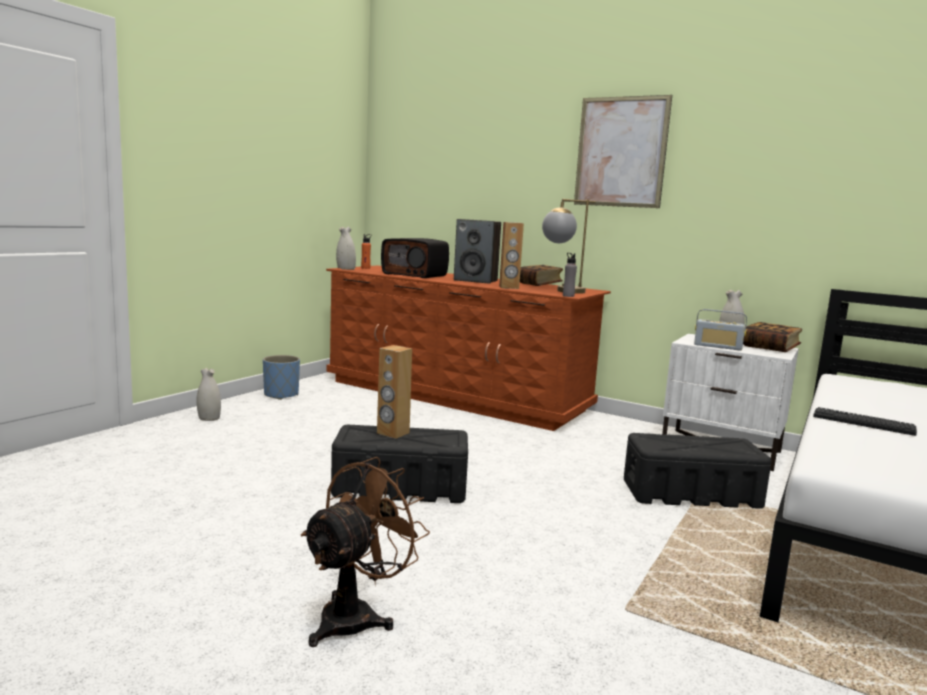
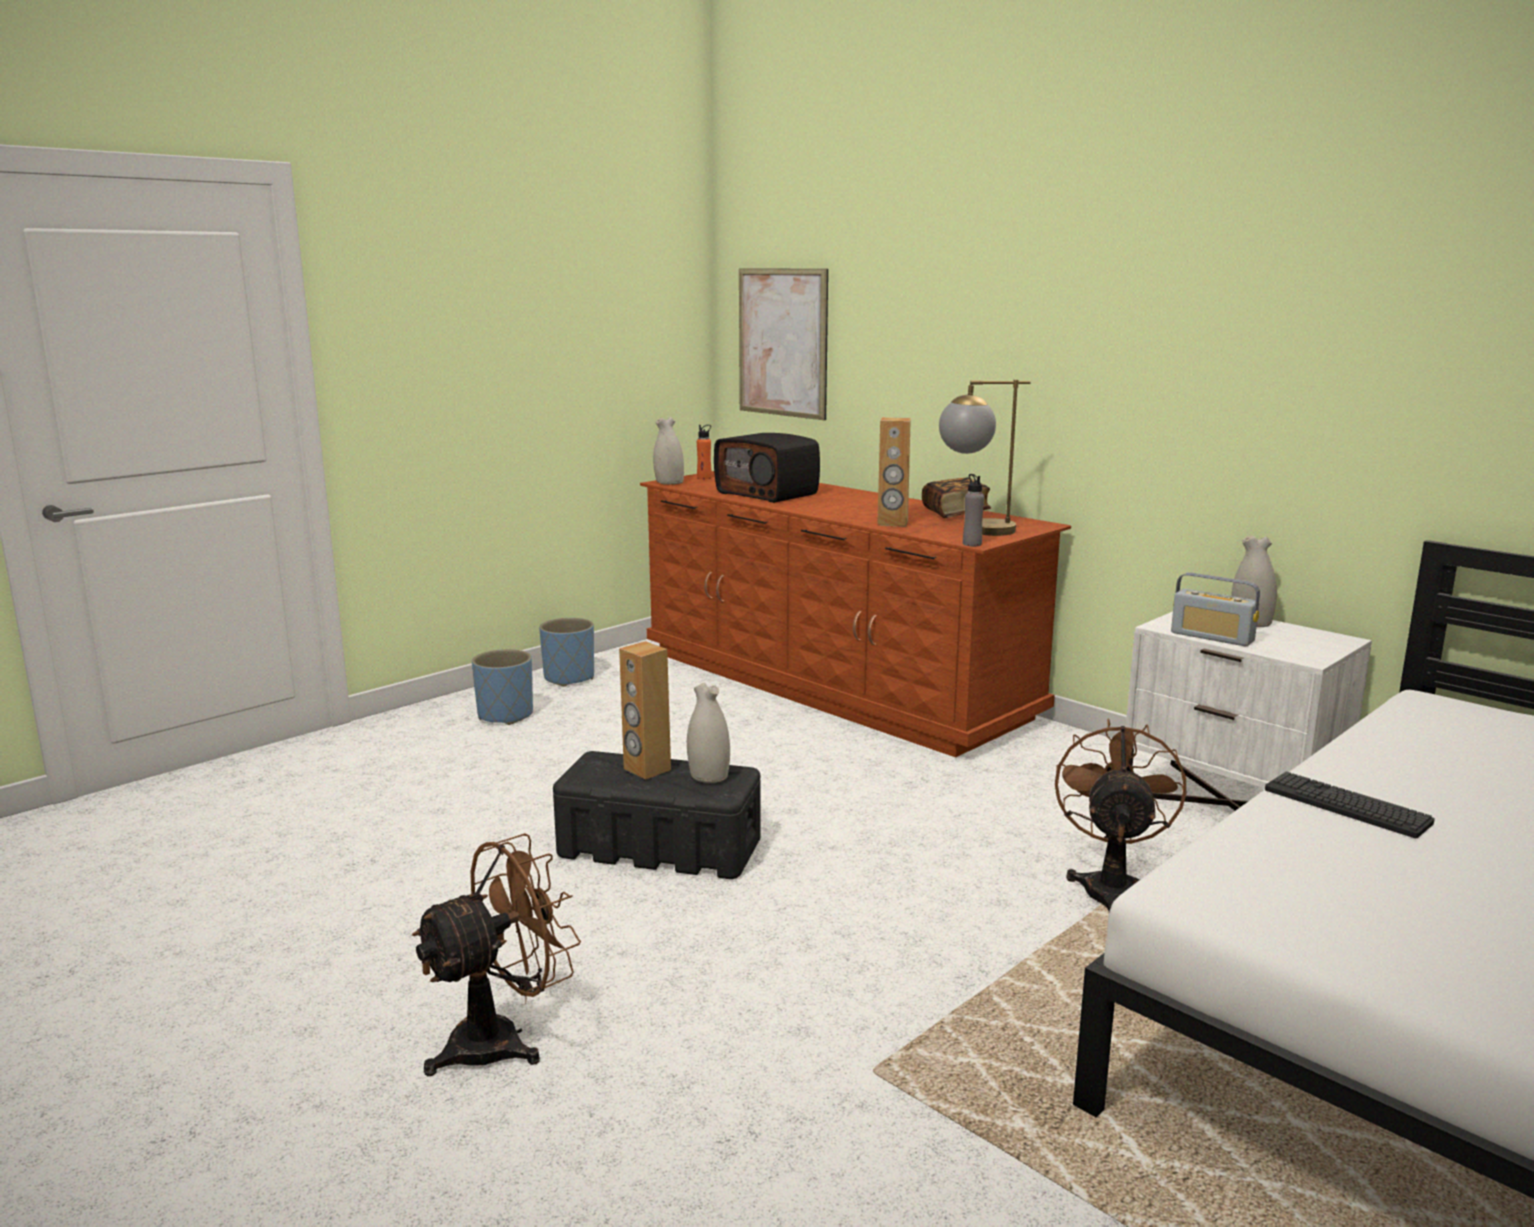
camera: 15 degrees right, 5 degrees up
white vase [196,368,221,421] -> white vase moved to [687,682,730,783]
speaker [454,219,501,283] -> none
picture [574,95,672,208] -> picture moved to [739,269,828,420]
black storage box [624,433,772,509] -> brown fan [1055,719,1186,912]
book [743,322,802,352] -> none
none -> blue planter [472,649,533,725]

